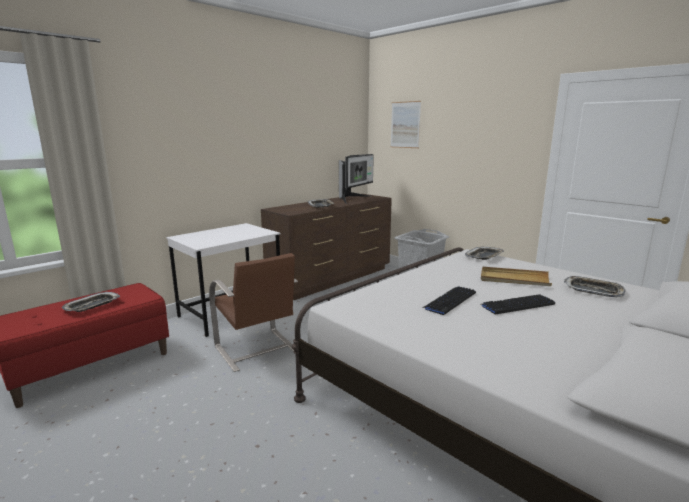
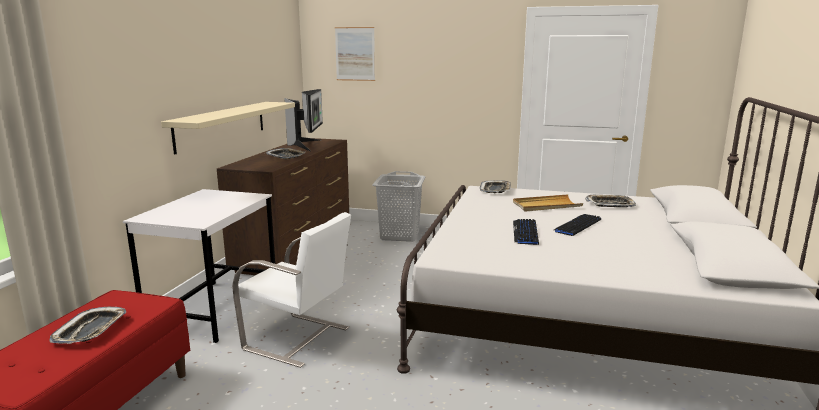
camera: 30 degrees left, 0 degrees up
brown chair [209,253,298,372] -> white chair [232,212,351,368]
none -> beige shelf [161,102,295,155]

